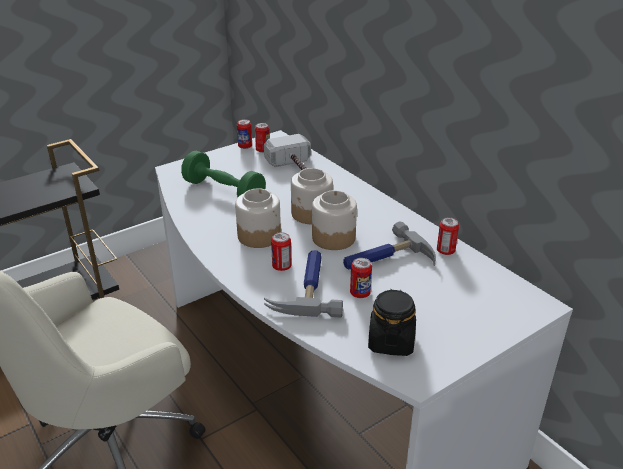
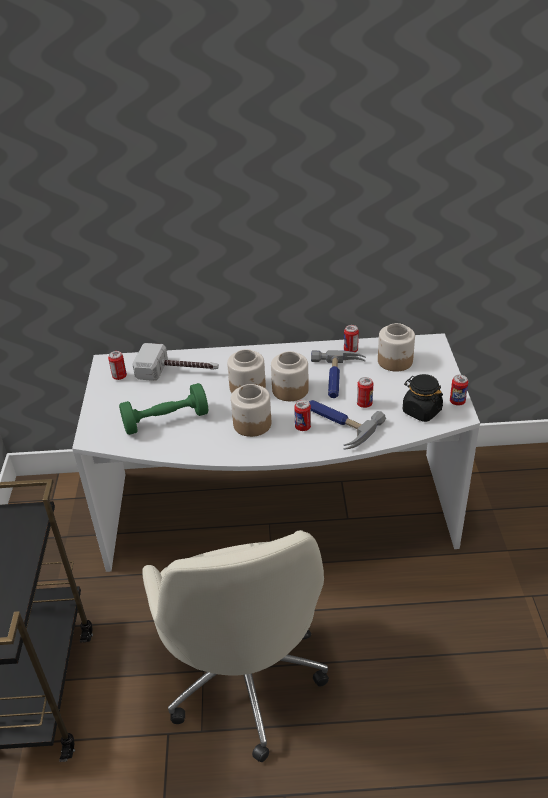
camera: 55 degrees left, 5 degrees up
can [237,119,252,149] -> can moved to [450,375,468,406]
none -> jar [378,323,415,372]

